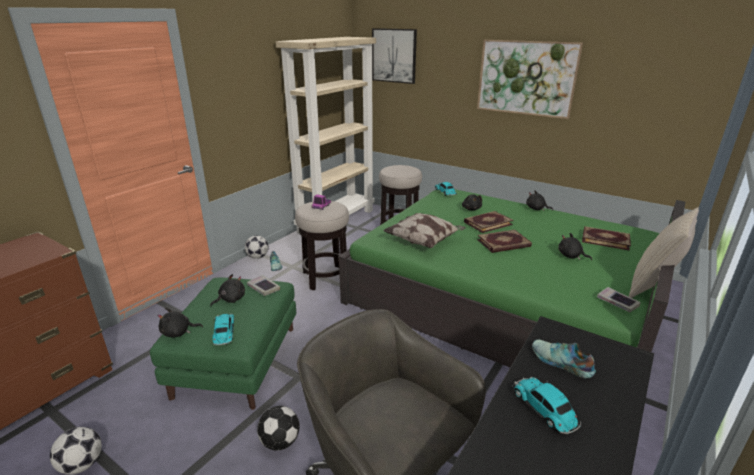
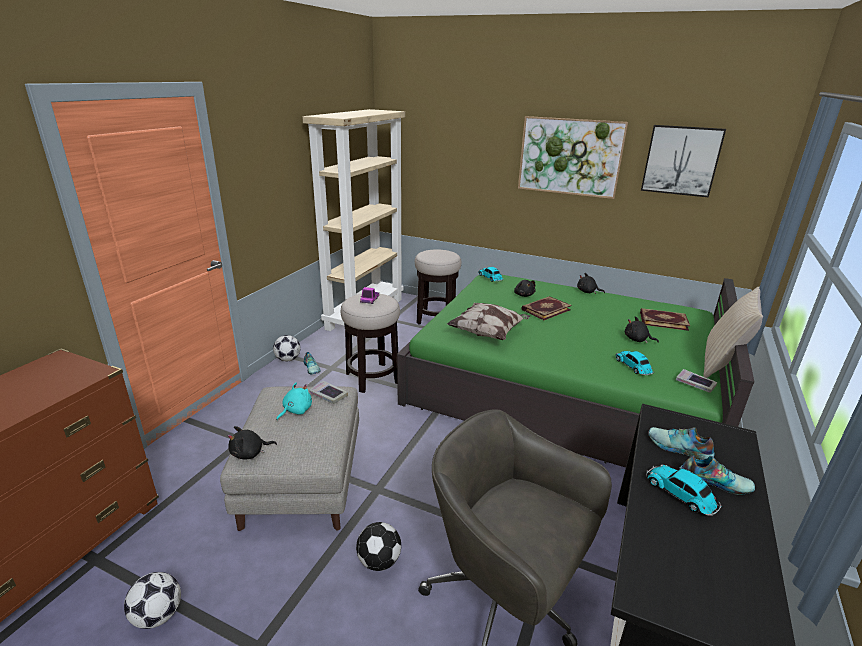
camera: 10 degrees left, 0 degrees up
green ottoman [150,278,296,410] -> grey ottoman [220,386,359,531]
black plush toy [210,274,245,306] -> turquoise plush toy [276,383,312,420]
toy car [213,314,234,345] -> toy car moved to [615,351,654,376]
picture [372,28,417,84] -> picture moved to [641,125,726,198]
book [477,230,532,253] -> none
none -> shoe [679,456,755,495]

